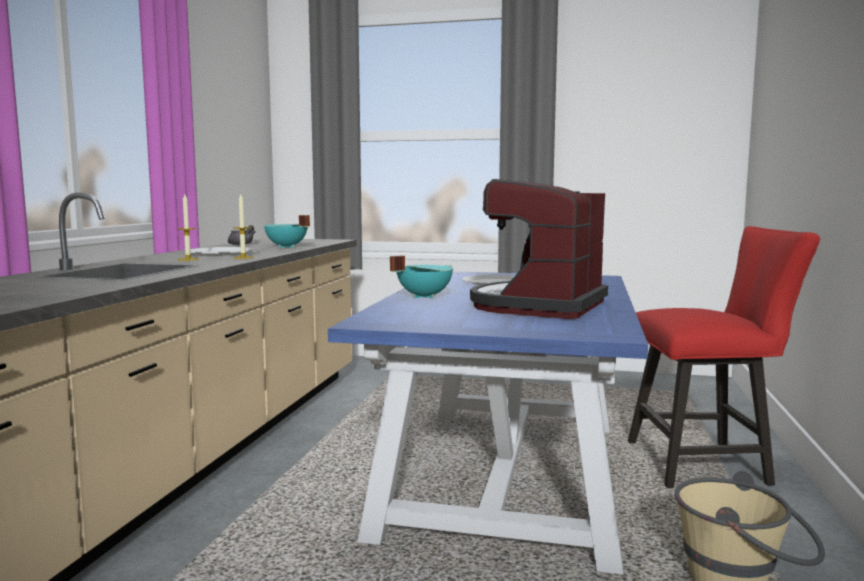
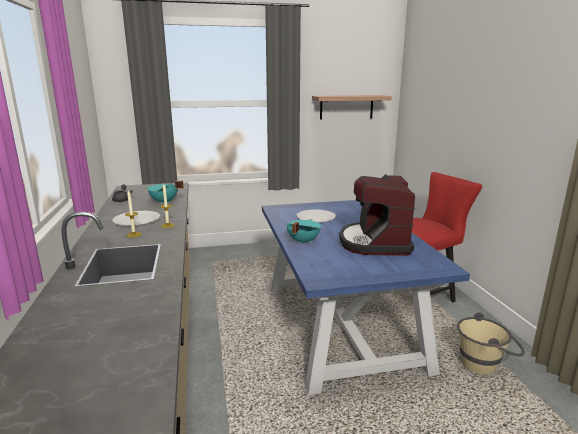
camera: 25 degrees left, 10 degrees up
none -> shelf [312,95,392,119]

